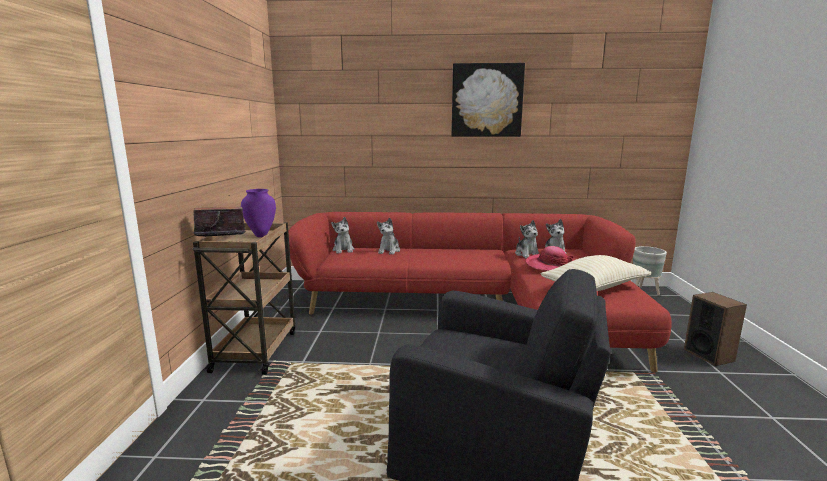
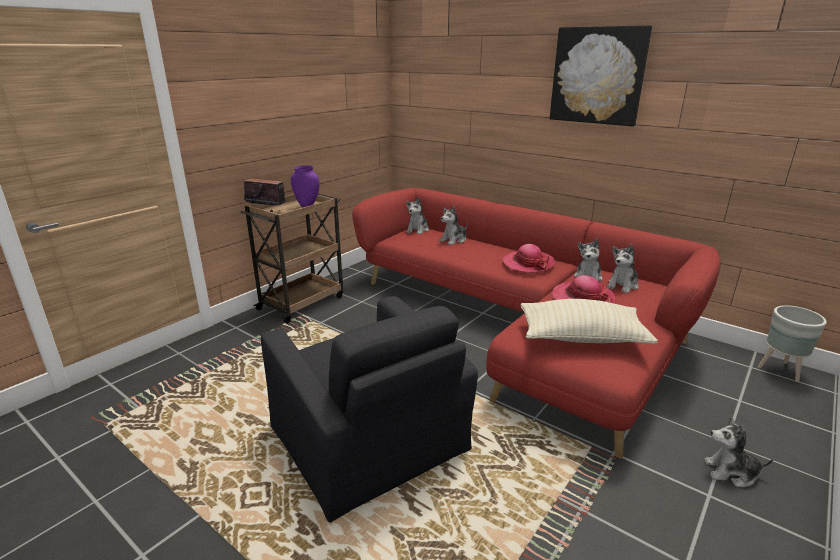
camera: 35 degrees right, 10 degrees up
speaker [684,292,747,366] -> plush toy [704,417,774,487]
none -> hat [502,244,555,273]

